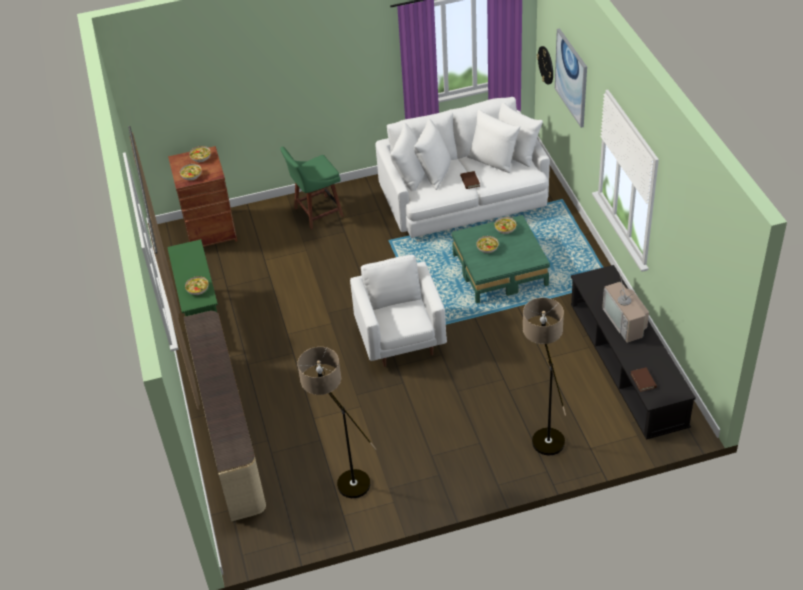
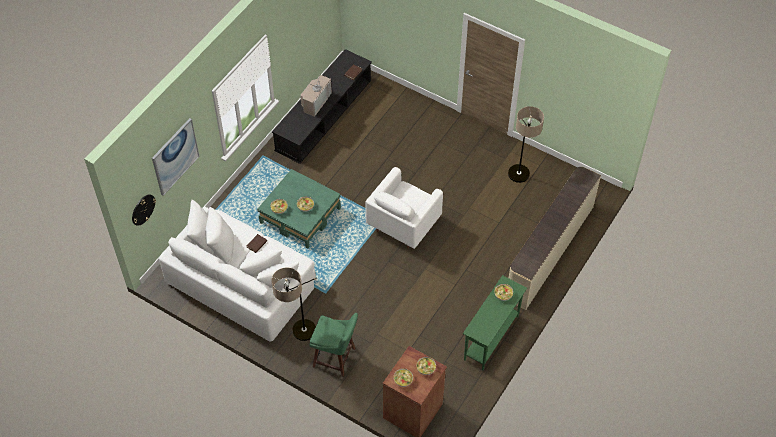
camera: 135 degrees left, 10 degrees up
floor lamp [523,298,566,456] -> floor lamp moved to [271,267,317,341]

